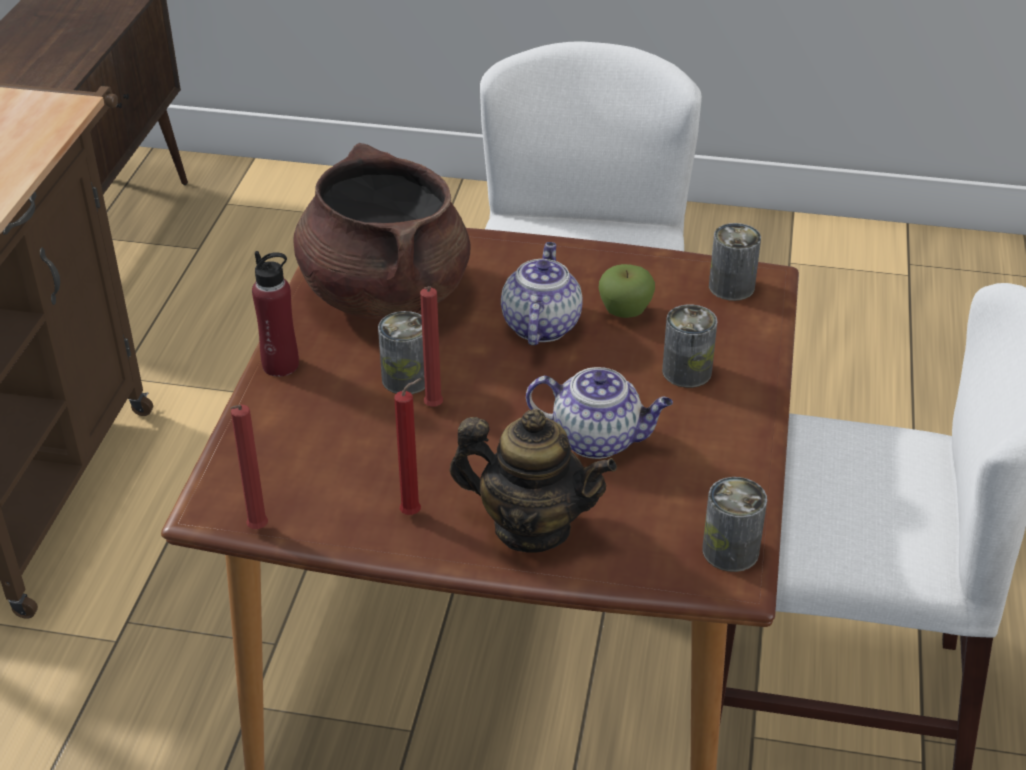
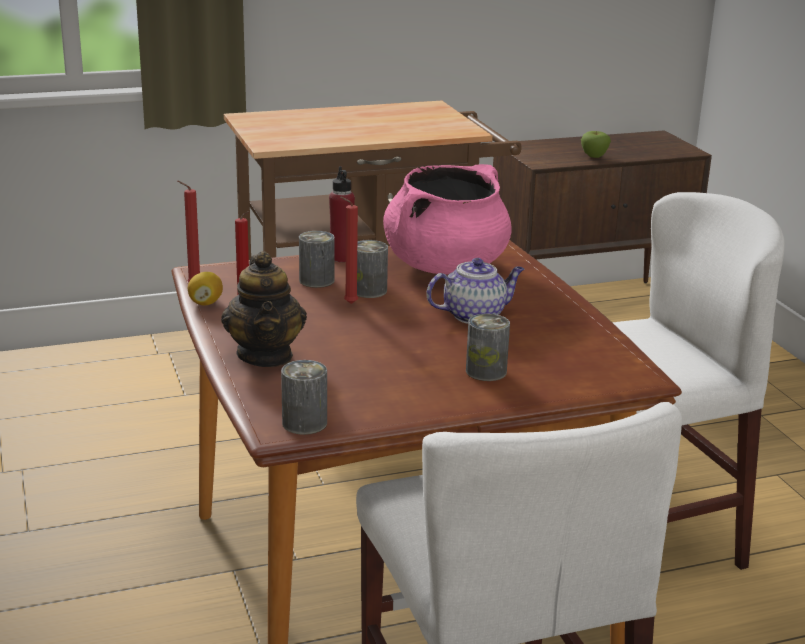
camera: 60 degrees right, 15 degrees down
brown cooking pot [293,143,470,319] -> pink cooking pot [383,164,512,274]
teapot [526,367,673,459] -> none
apple [599,264,655,318] -> apple moved to [581,131,611,158]
can [709,223,761,301] -> can moved to [299,231,335,288]
none -> lemon [188,272,223,305]

